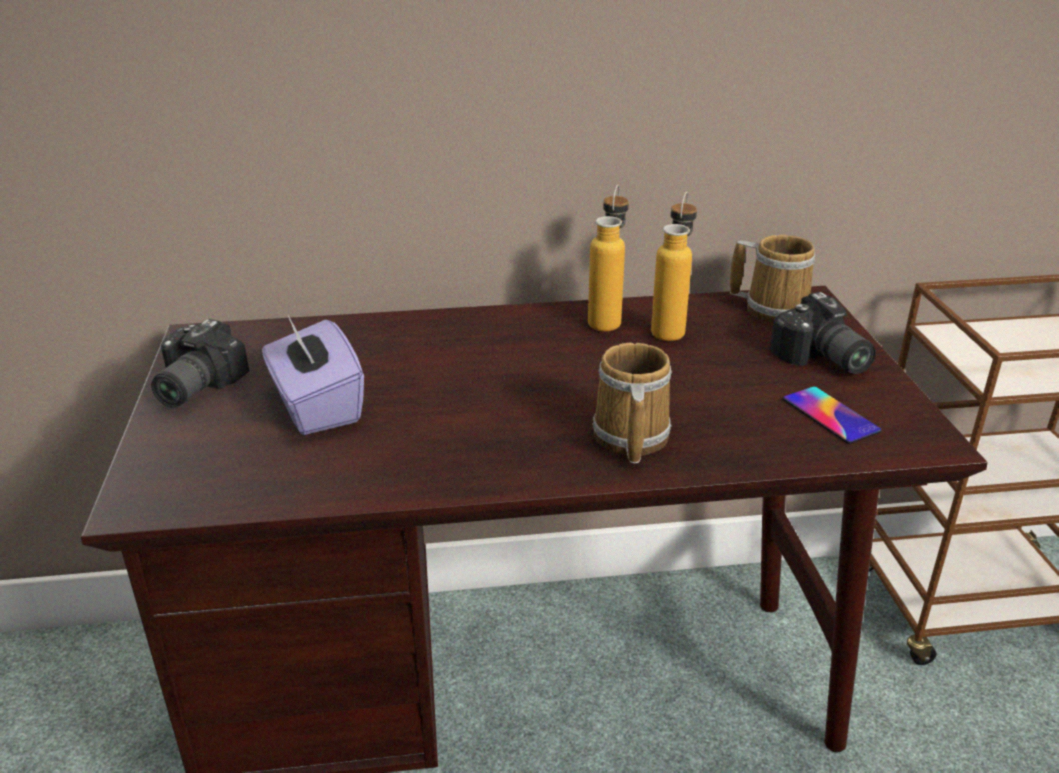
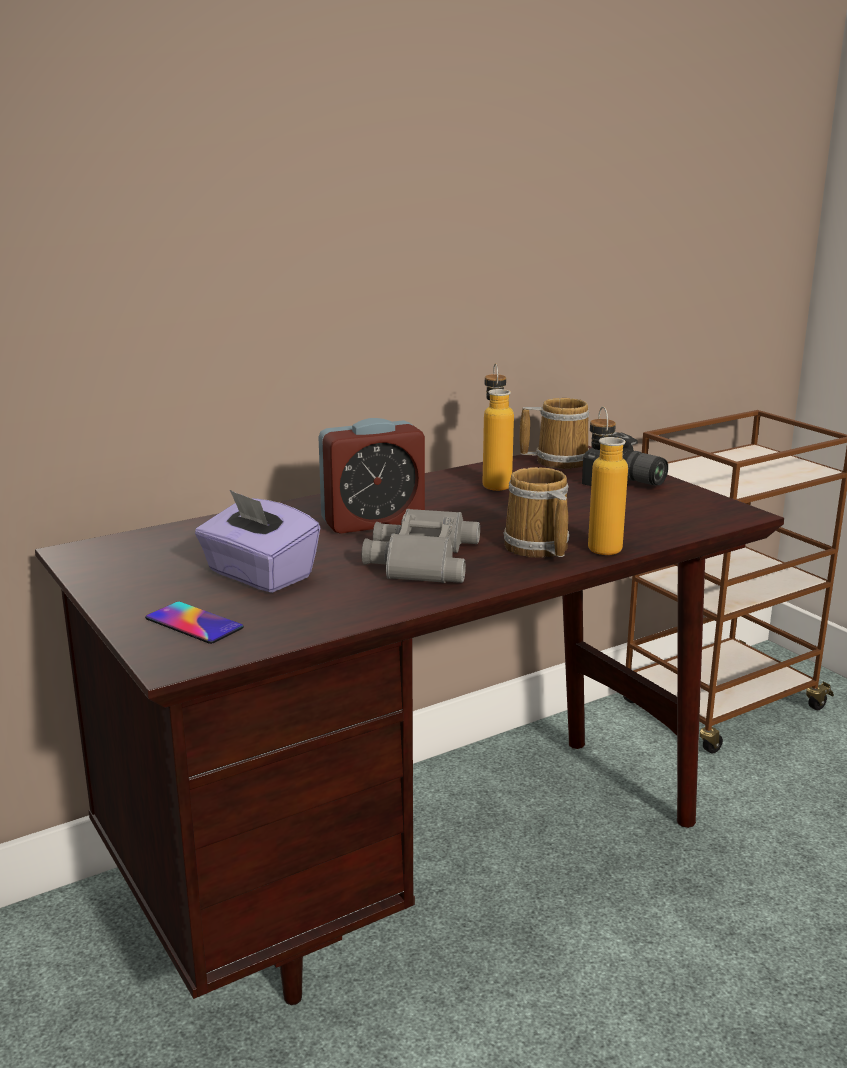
camera: 25 degrees left, 10 degrees down
camera [151,319,249,408] -> none
bottle [588,184,629,332] -> bottle moved to [588,406,628,555]
phone [783,387,882,444] -> phone moved to [145,602,244,644]
none -> alarm clock [318,418,425,534]
none -> grey binoculars [361,509,480,583]

